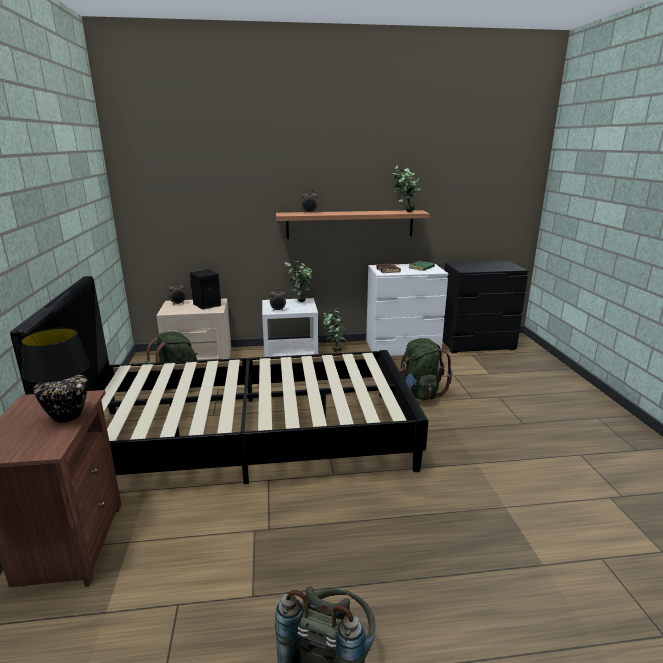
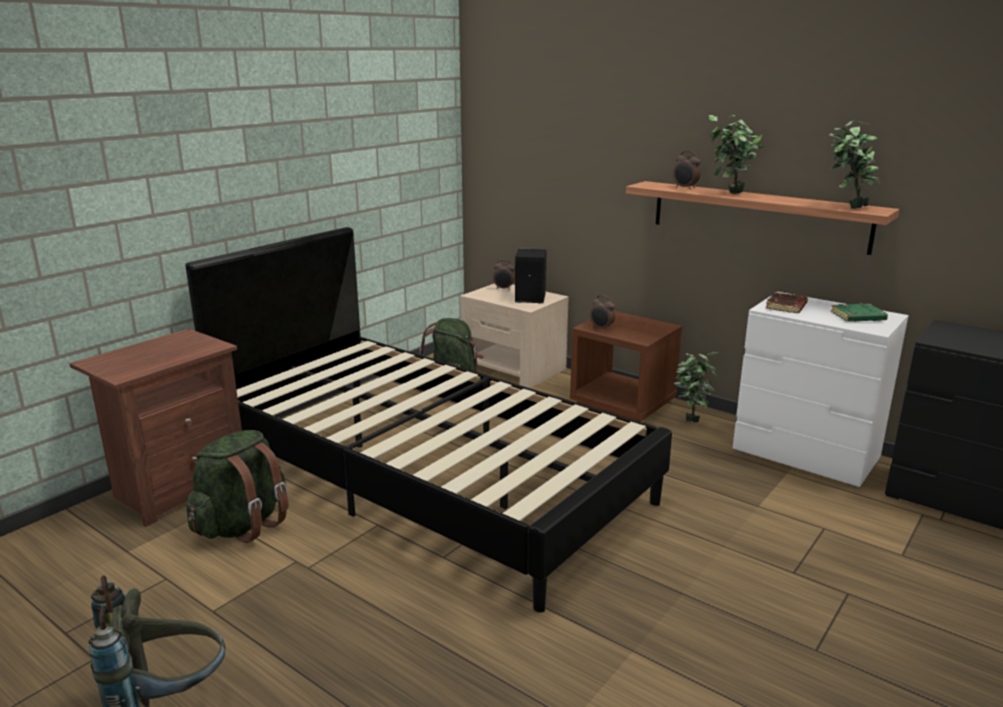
camera: 45 degrees right, 0 degrees up
black table lamp [21,328,90,423] -> none
white nightstand [262,298,318,357] -> brown nightstand [570,311,682,422]
potted plant [285,261,314,302] -> potted plant moved to [709,115,765,194]
green backpack [399,338,453,401] -> green backpack moved to [186,430,289,543]

